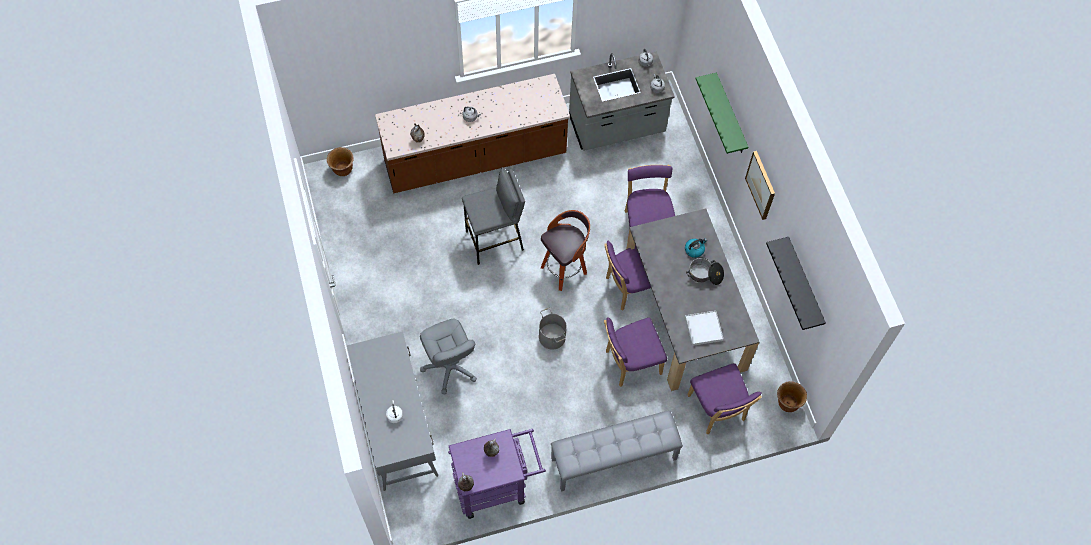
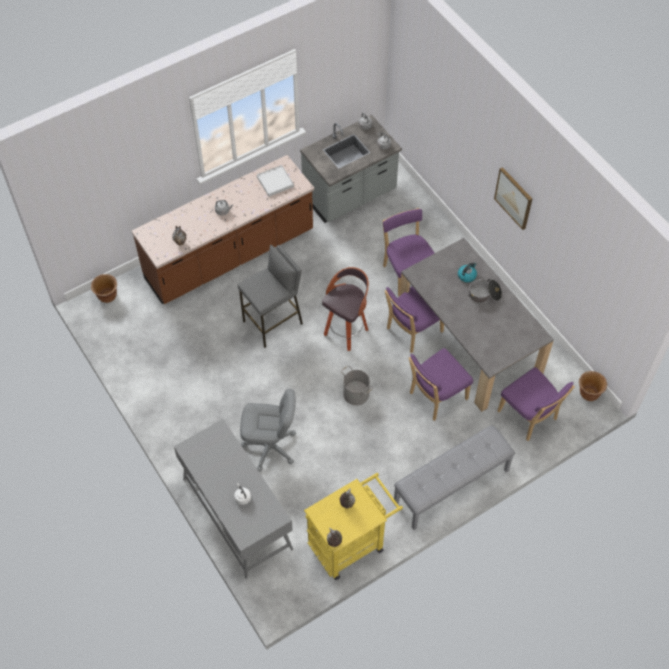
camera: 15 degrees left, 5 degrees down
grey office chair [420,319,477,394] -> grey office chair turned 45 degrees counterclockwise [240,389,296,472]
purple cart [448,429,546,519] -> yellow cart [304,473,403,580]
white tray [685,311,724,346] -> white tray moved to [257,165,294,196]
green shelf [696,73,748,154] -> none
black shelf [766,237,826,330] -> none

